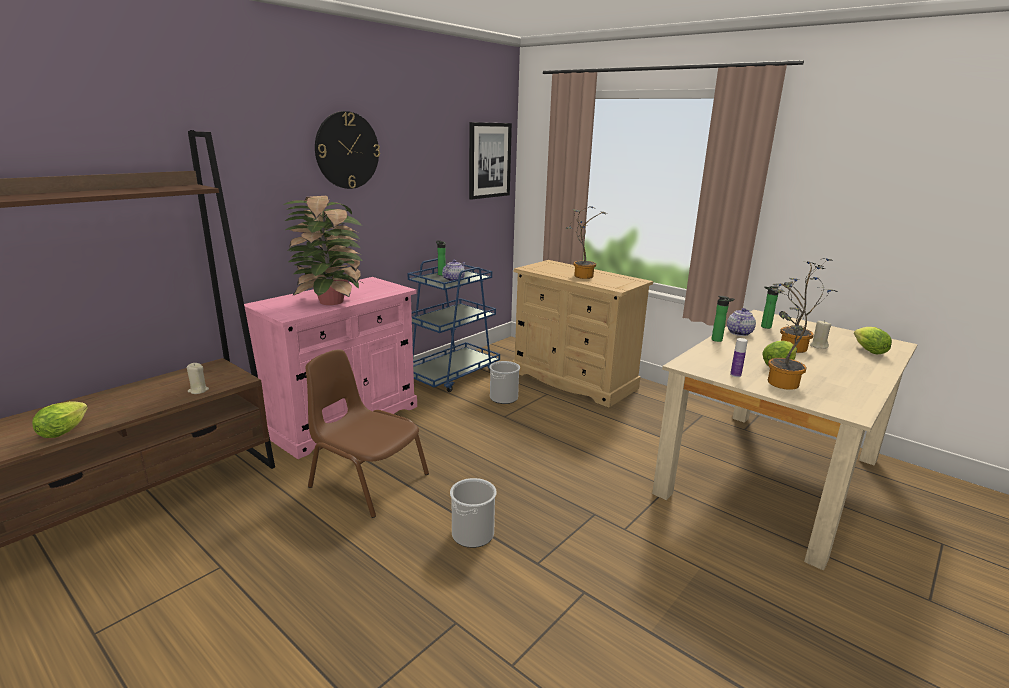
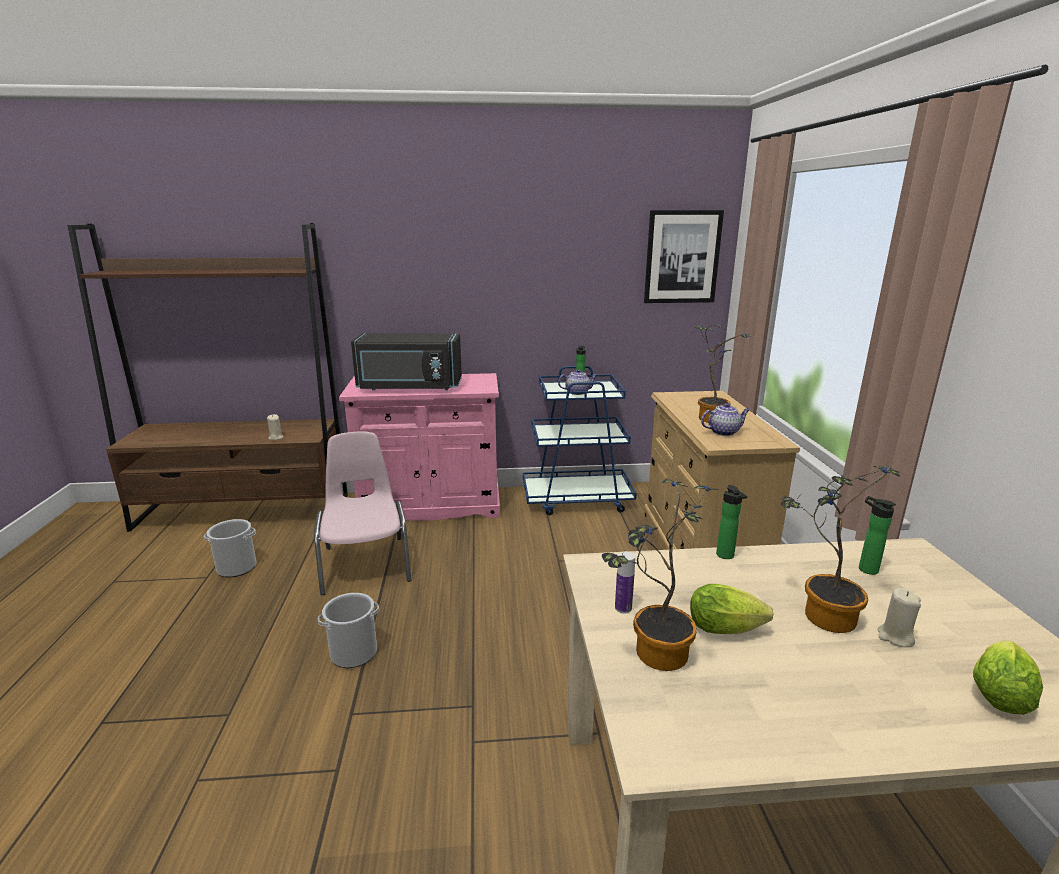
camera: 45 degrees right, 0 degrees up
lettuce [32,401,88,438] -> none
potted plant [283,196,363,305] -> black microwave [351,333,462,390]
brown chair [305,349,429,518] -> pink chair [314,431,411,595]
wall clock [315,111,380,189] -> none
bucket [489,361,520,404] -> bucket moved to [204,519,257,577]
teapot [727,308,756,336] -> teapot moved to [701,403,750,436]

